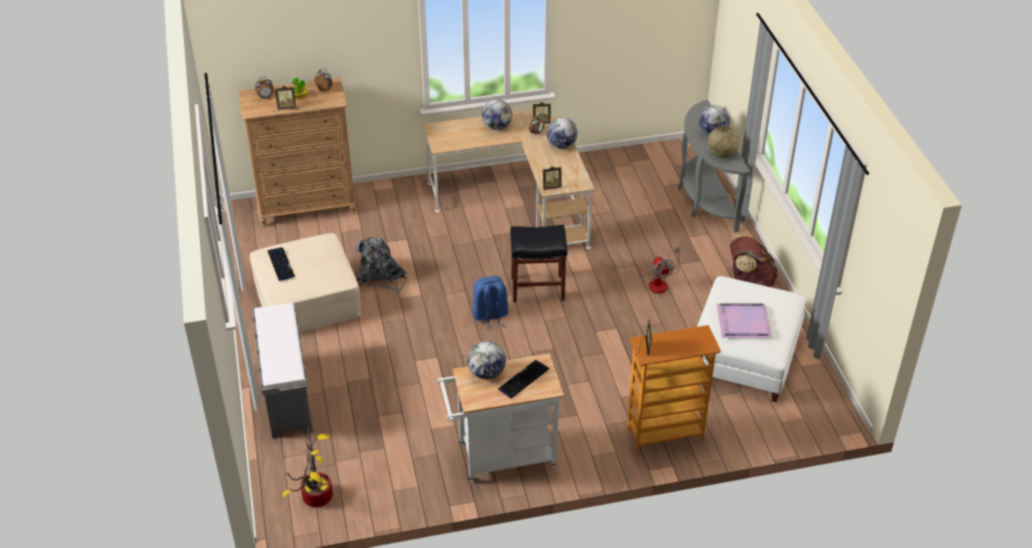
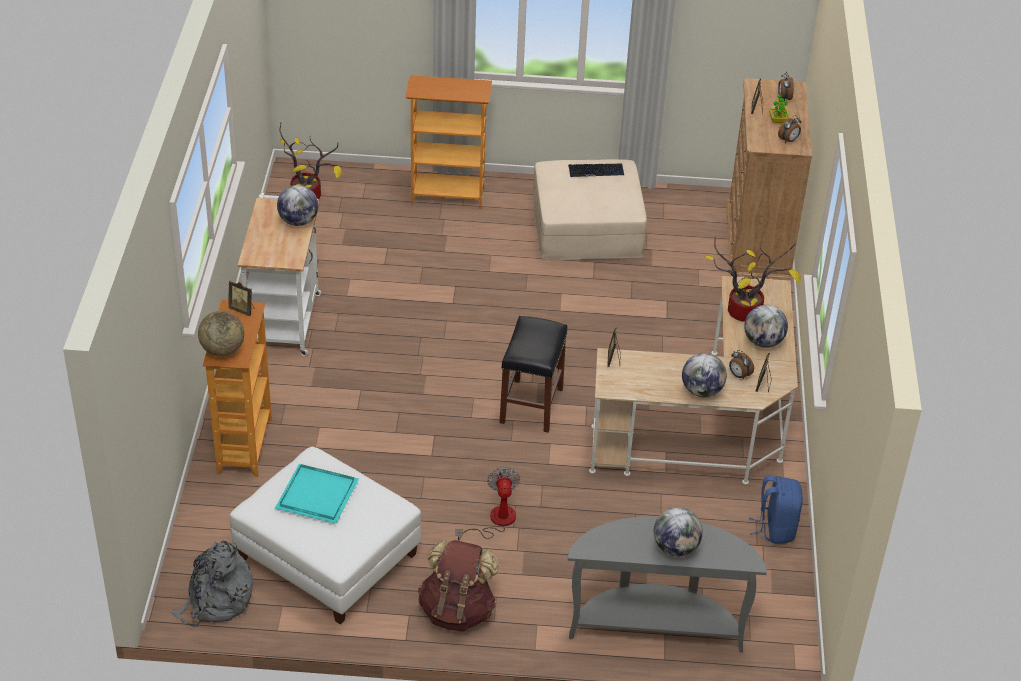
camera: 105 degrees right, 0 degrees up
grey bench [252,303,313,439] -> bookcase [405,75,492,209]
grey backpack [354,237,407,293] -> grey backpack moved to [171,540,253,627]
blue backpack [473,276,509,330] -> blue backpack moved to [749,475,803,543]
keyboard [498,360,549,398] -> none
fan [649,247,680,294] -> fan turned 90 degrees clockwise [455,467,520,541]
globe [707,126,739,158] -> globe moved to [198,311,244,357]
purple tray [717,303,772,338] -> turquoise tray [275,464,359,524]
none -> potted plant [704,237,801,322]

